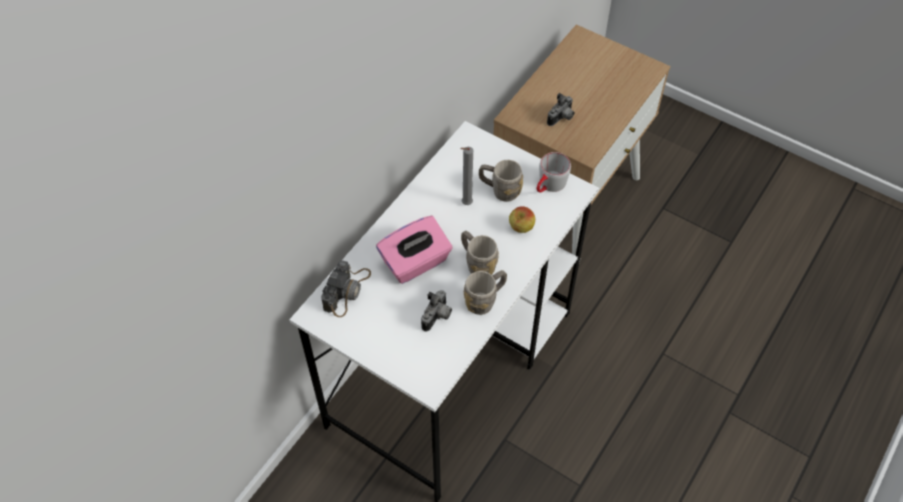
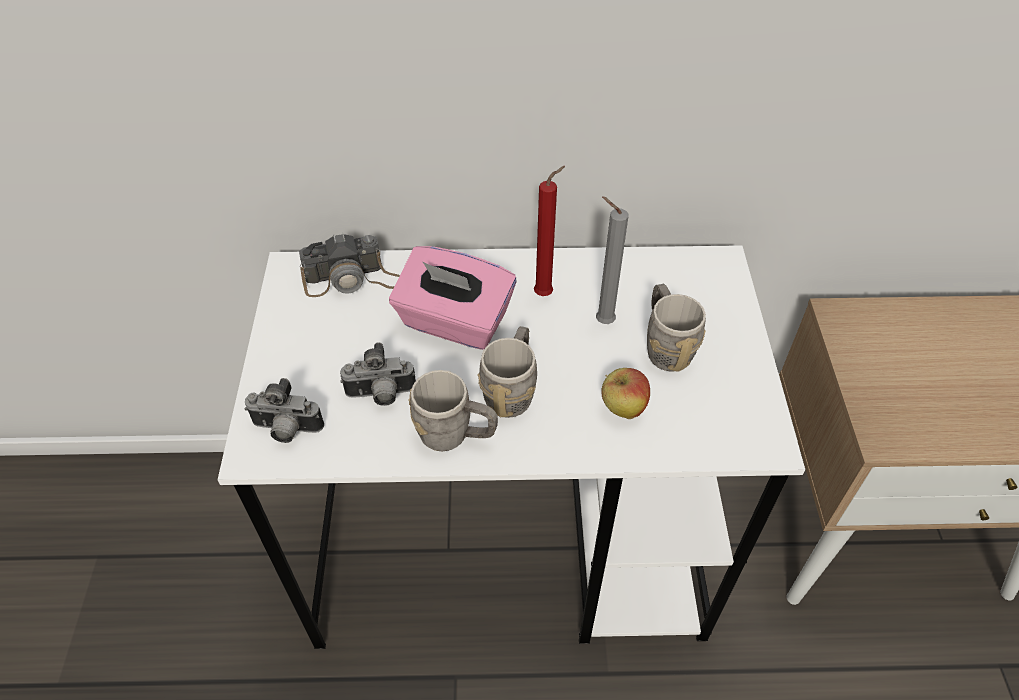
camera: 55 degrees right, 5 degrees down
grey mug [537,152,571,192] -> none
camera [547,93,574,126] -> camera moved to [245,378,324,443]
none -> red candle [534,166,565,296]

